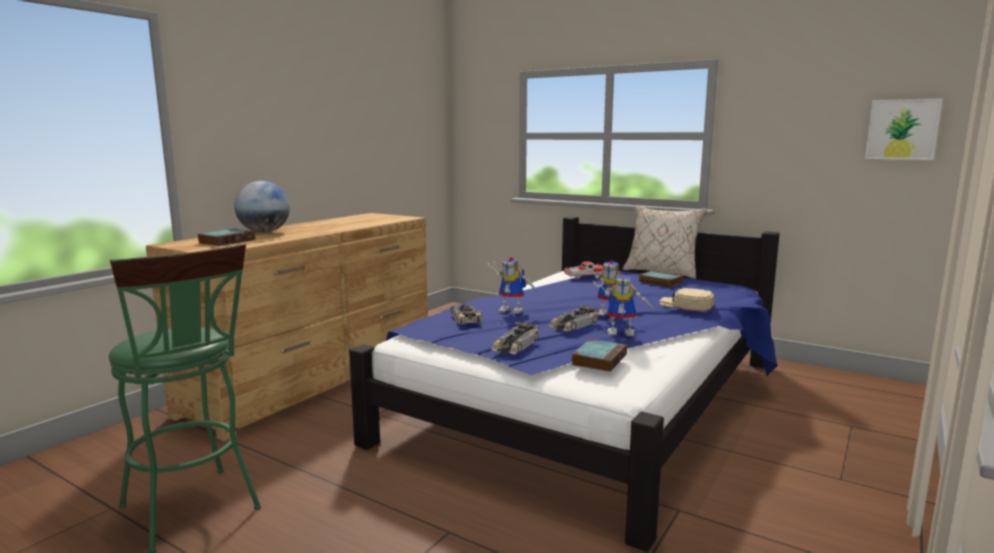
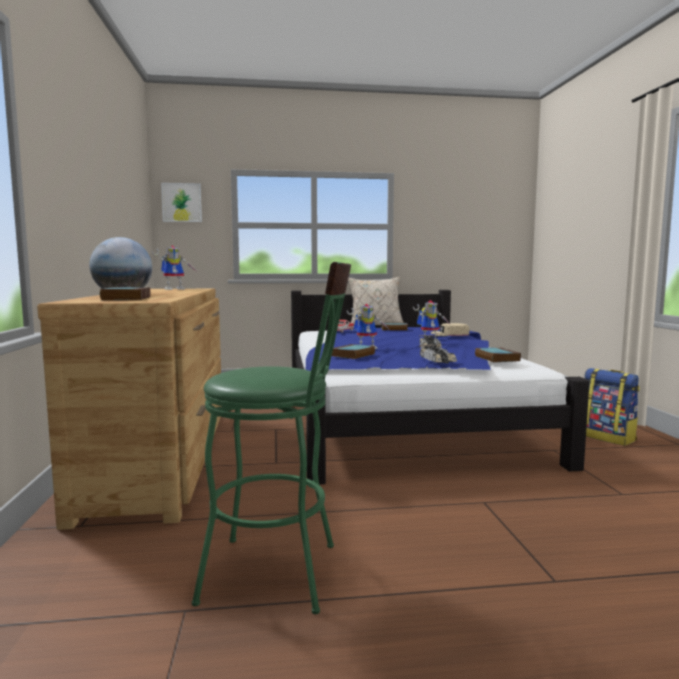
camera: 40 degrees left, 5 degrees down
toy car [450,304,482,325] -> book [332,344,375,359]
toy robot [593,274,656,336] -> toy robot moved to [151,245,196,290]
picture [865,98,943,160] -> picture moved to [161,183,202,222]
none -> backpack [585,368,640,446]

